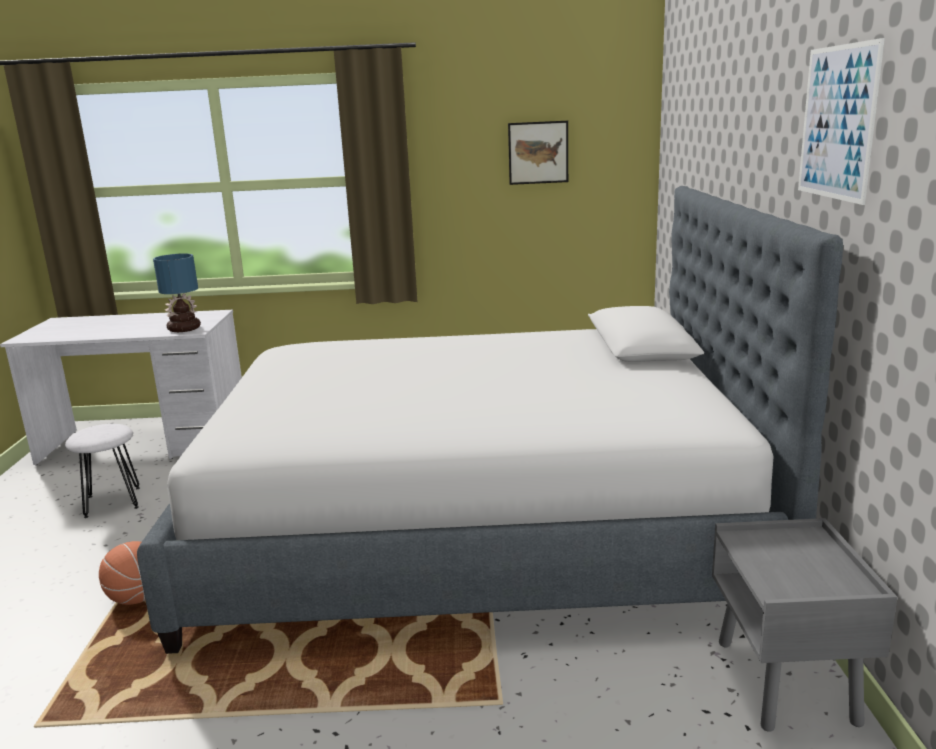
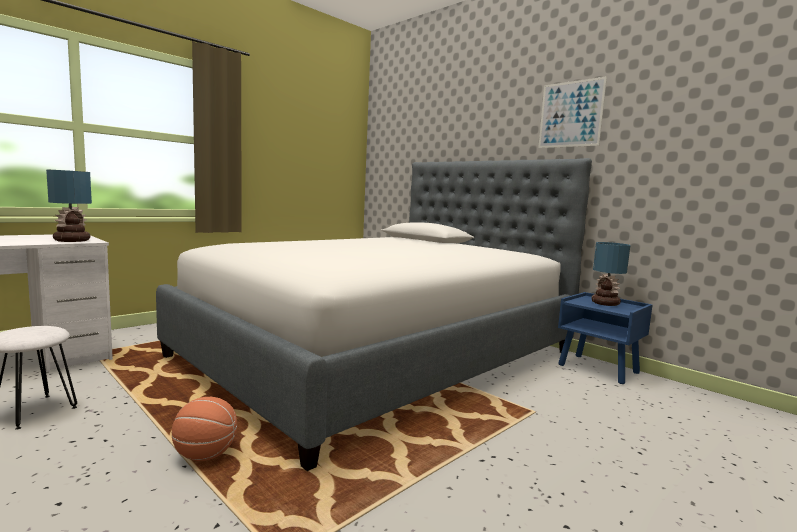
camera: 45 degrees left, 10 degrees down
picture [508,121,568,185] -> none
grey nightstand [712,518,898,732] -> blue nightstand [558,292,653,384]
none -> table lamp [591,242,630,306]

